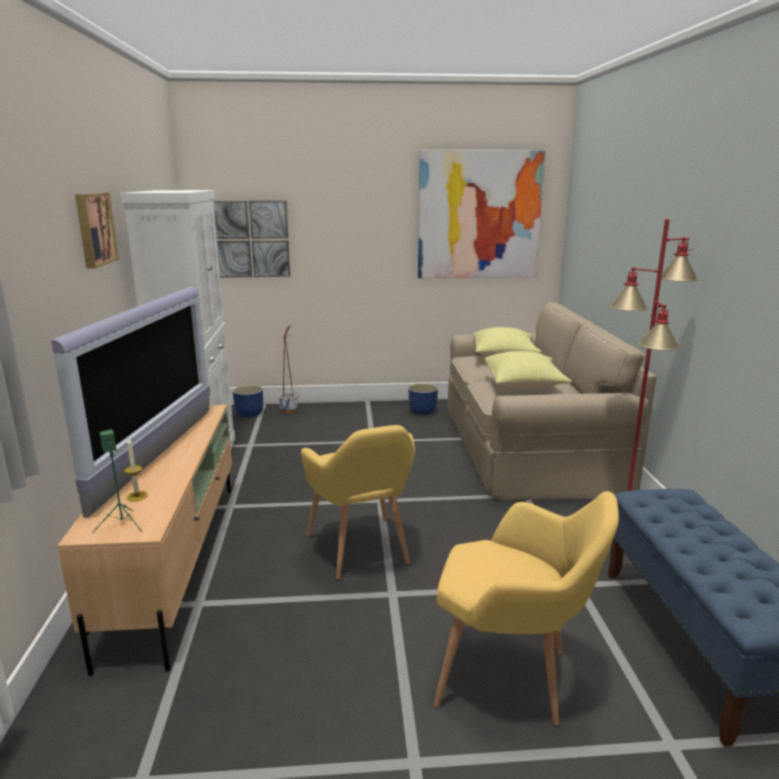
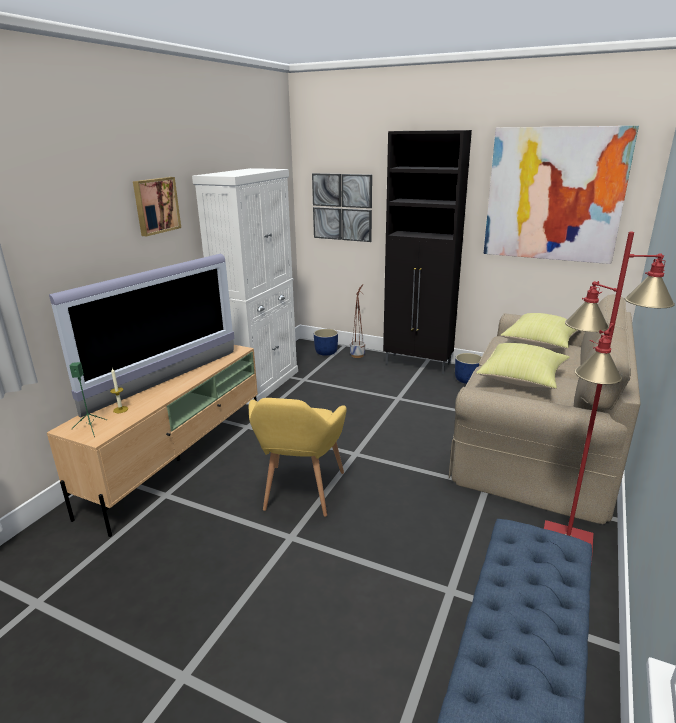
camera: 30 degrees right, 5 degrees up
yellow armchair [434,491,619,725] -> none
none -> black cabinet [383,130,472,374]

